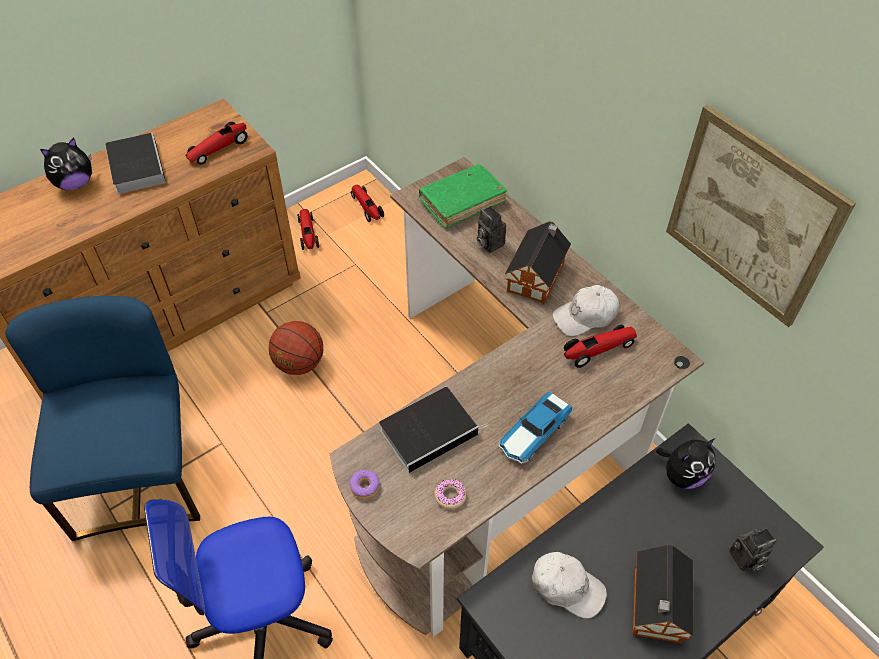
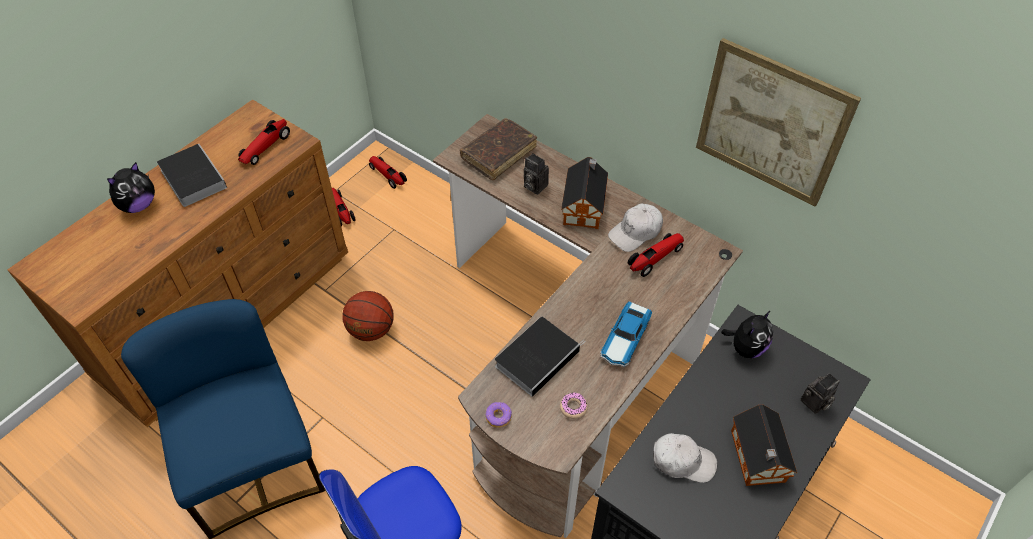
camera: 15 degrees left, 0 degrees up
green book [419,164,507,228] -> brown book [460,118,537,180]

